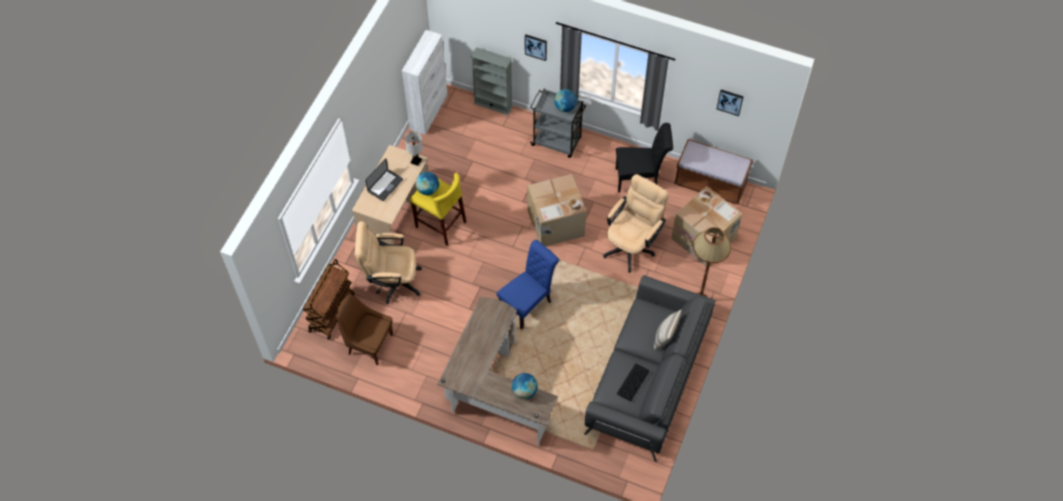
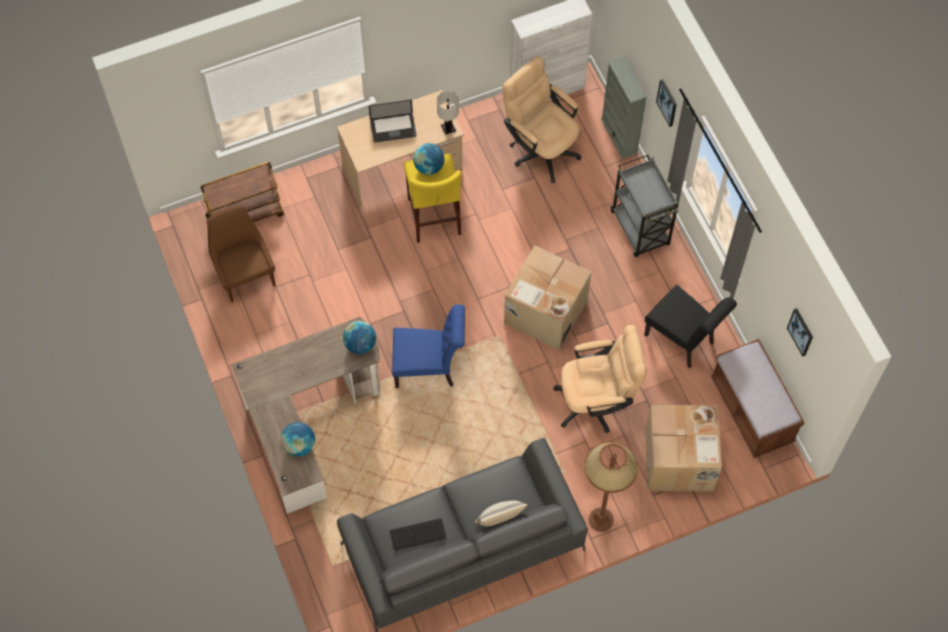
camera: 45 degrees right, 5 degrees up
beige office chair [355,221,422,304] -> beige office chair moved to [502,56,581,183]
globe [554,89,577,112] -> globe moved to [343,321,376,354]

